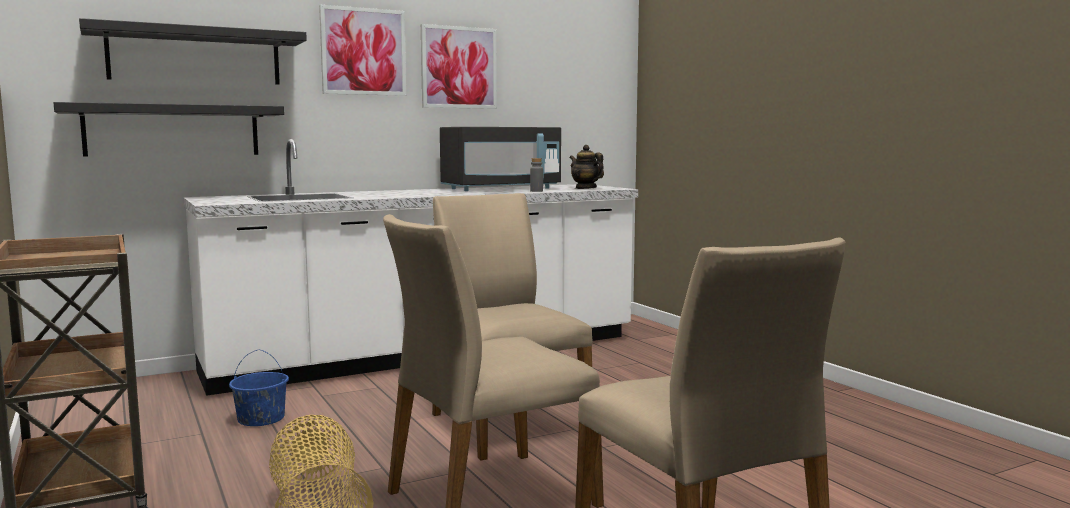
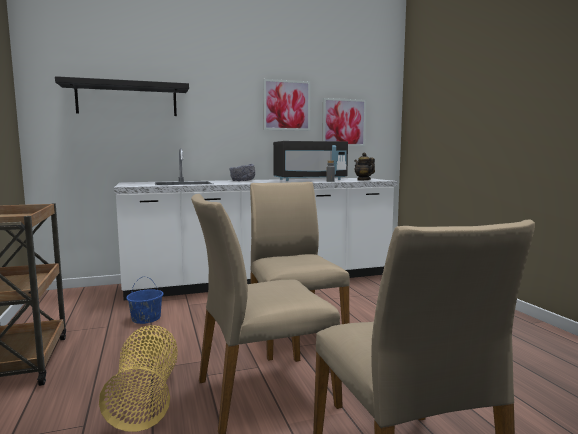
camera: 10 degrees right, 0 degrees up
black shelf [53,102,284,157] -> none
picture [319,5,406,96] -> picture moved to [322,98,366,146]
none -> grey bowl [230,164,255,181]

